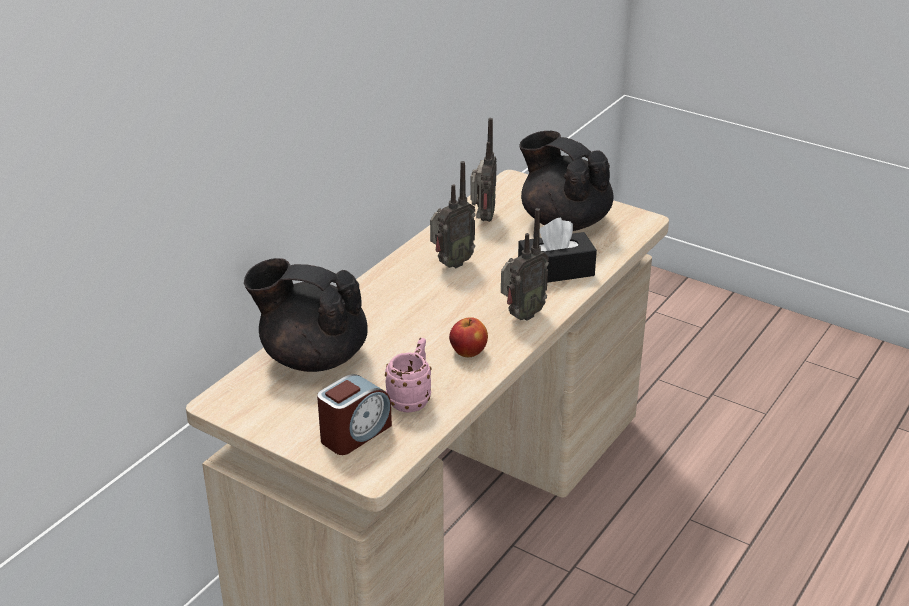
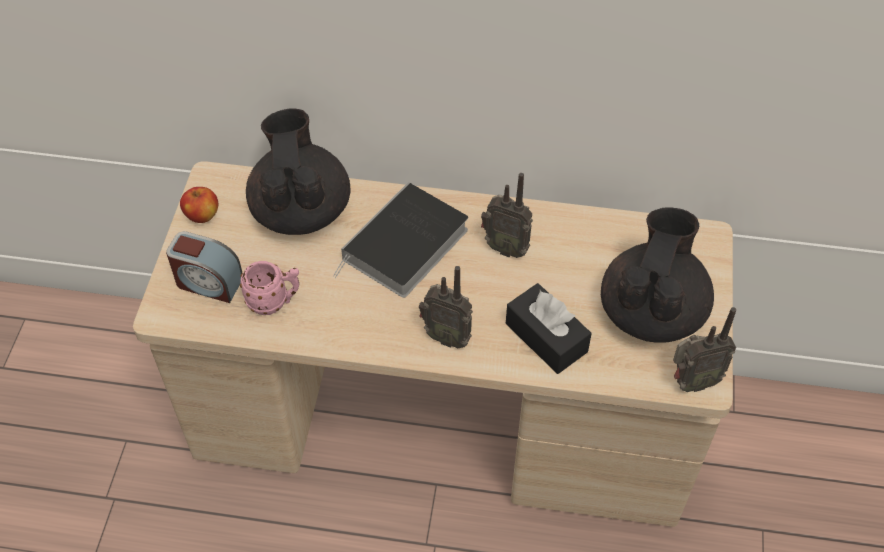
camera: 65 degrees right, 20 degrees up
apple [449,317,488,357] -> apple moved to [180,187,218,223]
radio [470,118,496,222] -> radio moved to [673,307,736,392]
none -> book [333,182,468,298]

